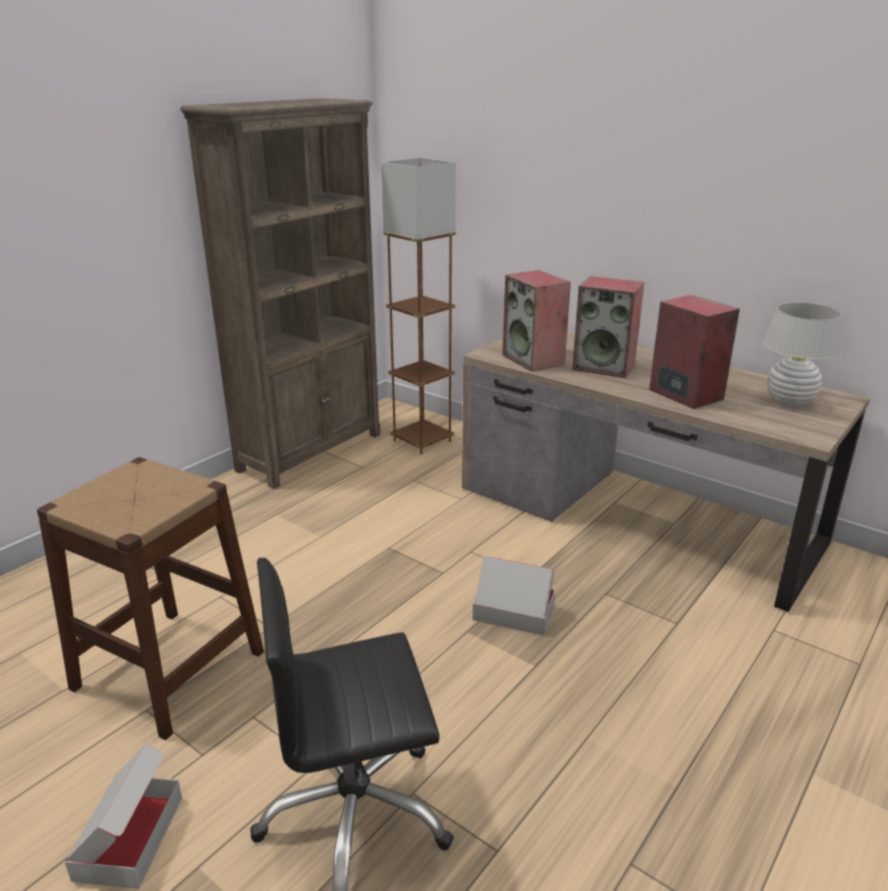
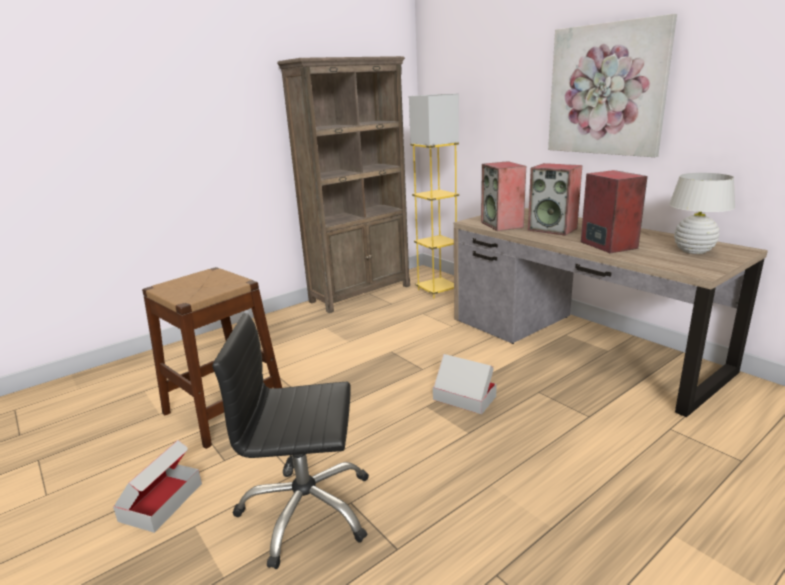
camera: 15 degrees right, 5 degrees down
brown floor lamp [381,158,456,454] -> yellow floor lamp [409,94,459,298]
none -> picture [548,14,677,157]

